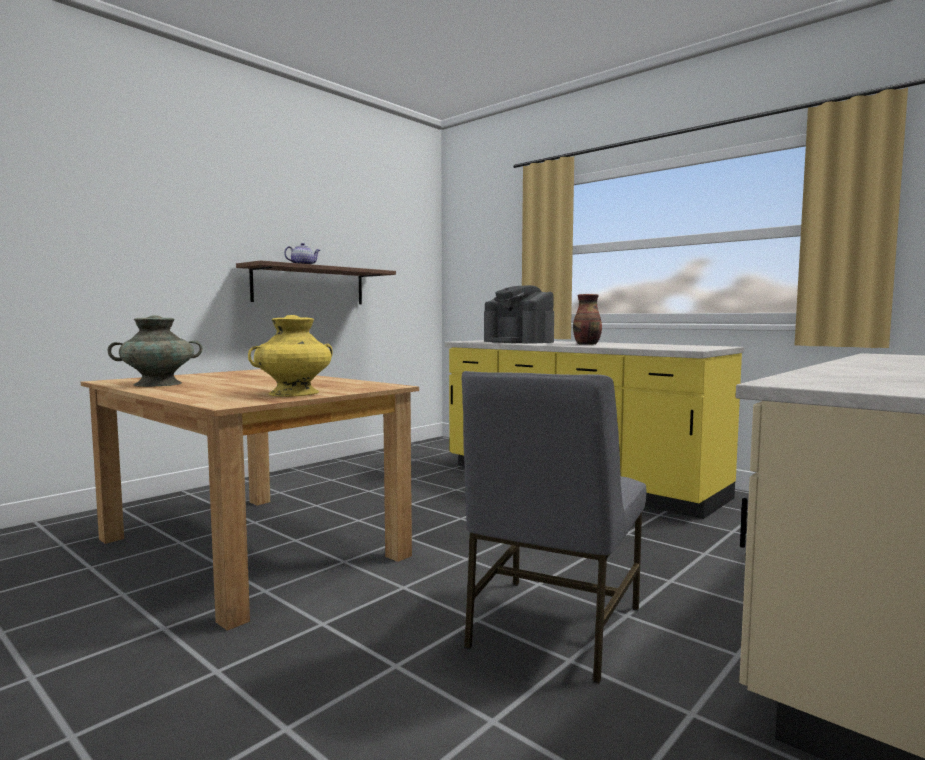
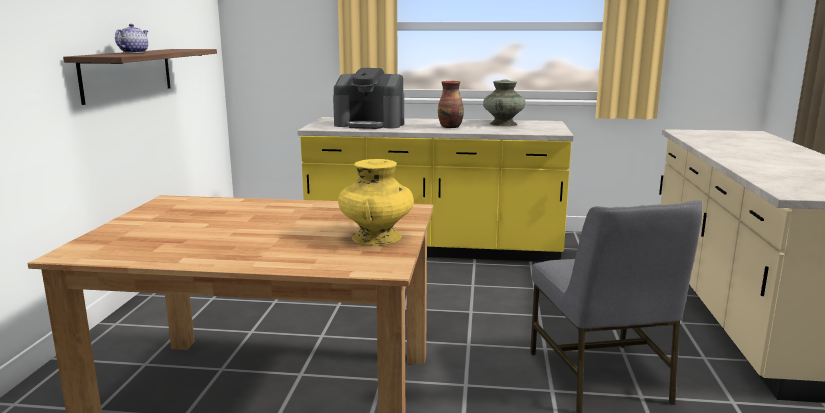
camera: 35 degrees left, 10 degrees up
turquoise vase [108,315,202,387] -> turquoise vase moved to [483,79,525,126]

